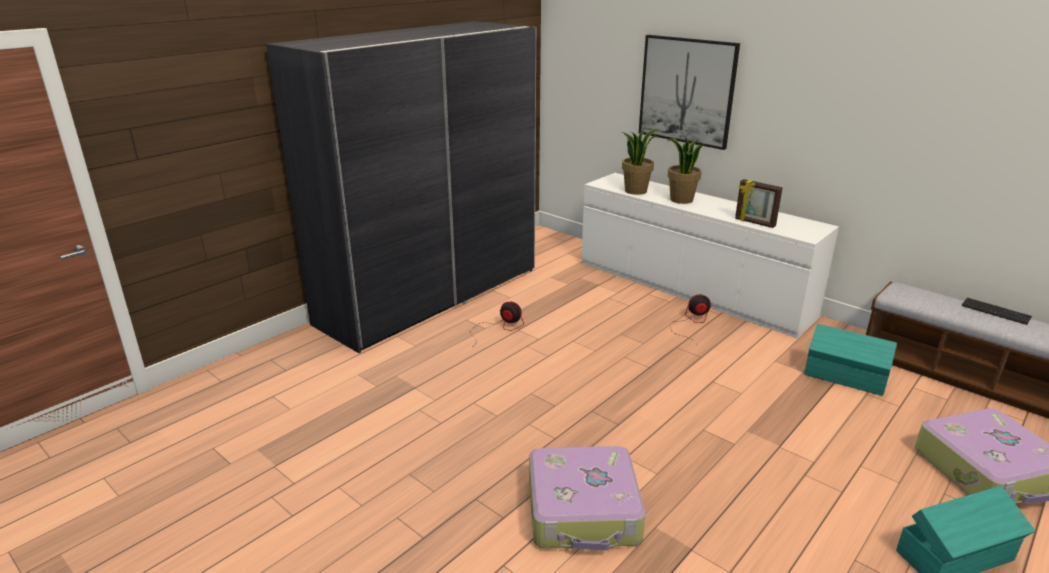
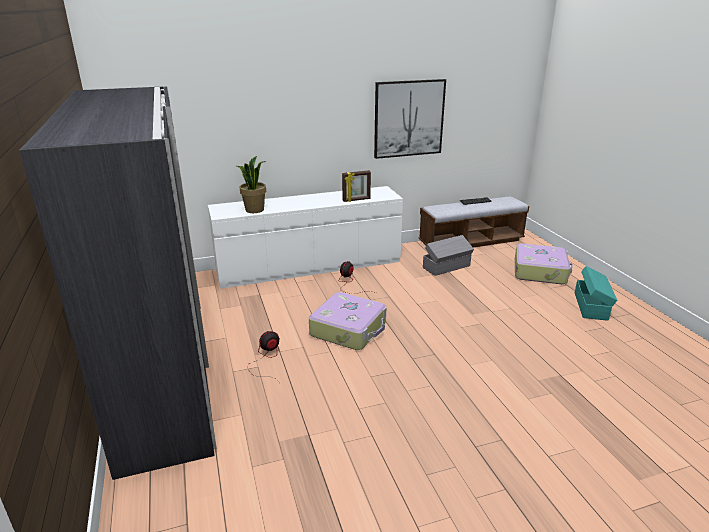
camera: 60 degrees left, 0 degrees up
suitcase [529,446,645,550] -> suitcase moved to [309,292,386,350]
picture [639,35,740,150] -> picture moved to [374,79,446,159]
potted plant [667,136,706,204] -> none
turquoise storage box [804,324,897,396] -> grey storage box [423,235,474,276]

